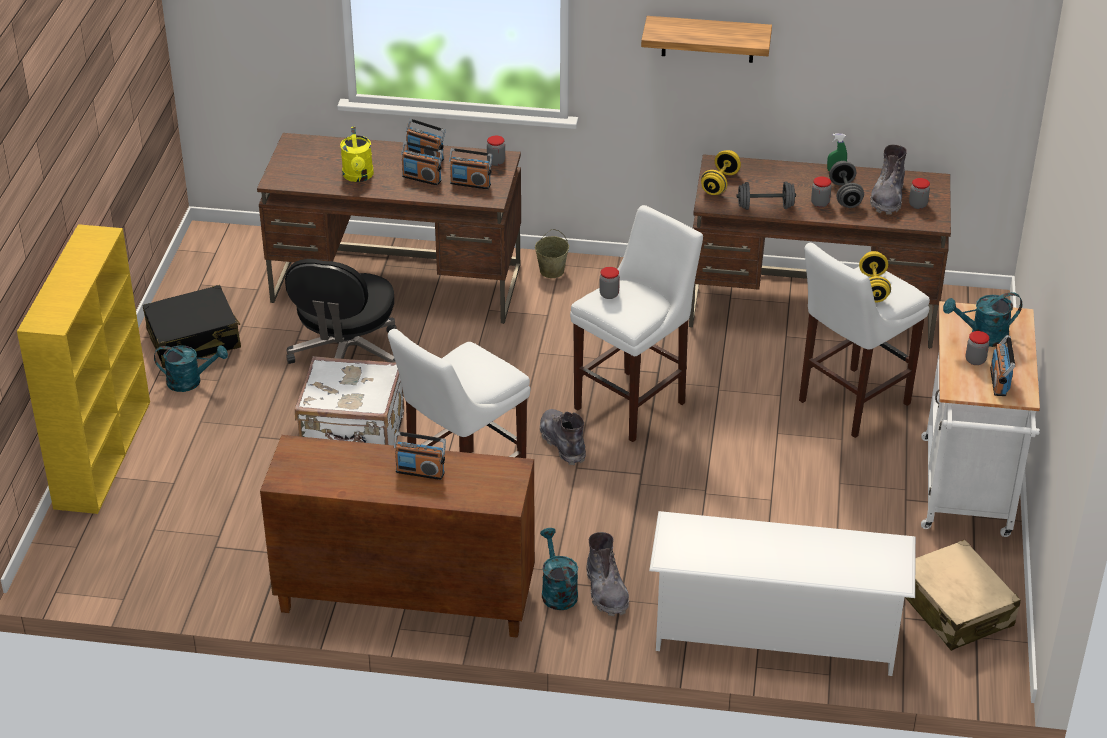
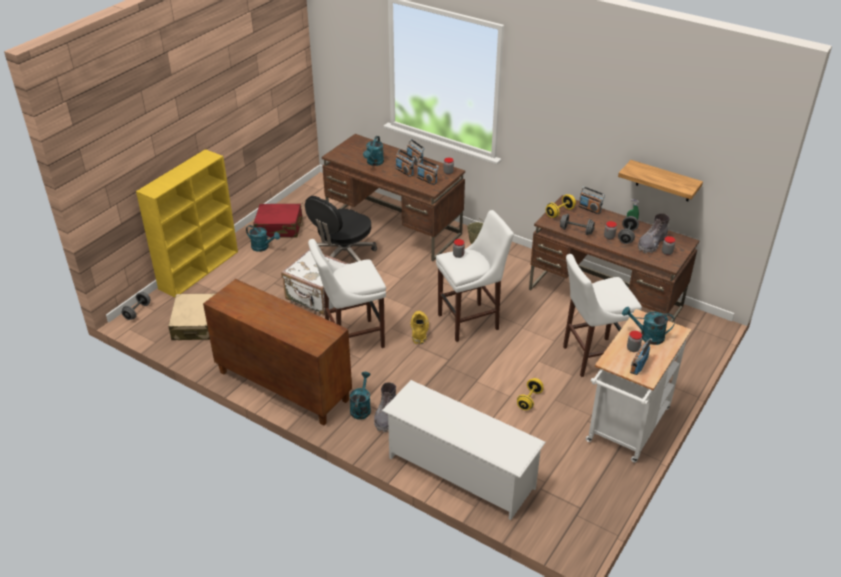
camera: 25 degrees right, 0 degrees up
black suitcase [143,285,241,368] -> red suitcase [253,204,303,238]
yellow watering can [340,127,374,182] -> turquoise watering can [363,136,384,166]
radio [394,431,446,480] -> radio moved to [578,186,605,214]
grey boot [540,409,586,465] -> yellow boot [410,311,429,344]
shelf [641,16,772,63] -> shelf moved to [618,160,703,201]
yellow dumbbell [859,251,891,302] -> yellow dumbbell moved to [517,378,543,410]
beige suitcase [905,540,1021,651] -> beige suitcase moved to [168,293,216,340]
none -> grey dumbbell [122,292,150,320]

